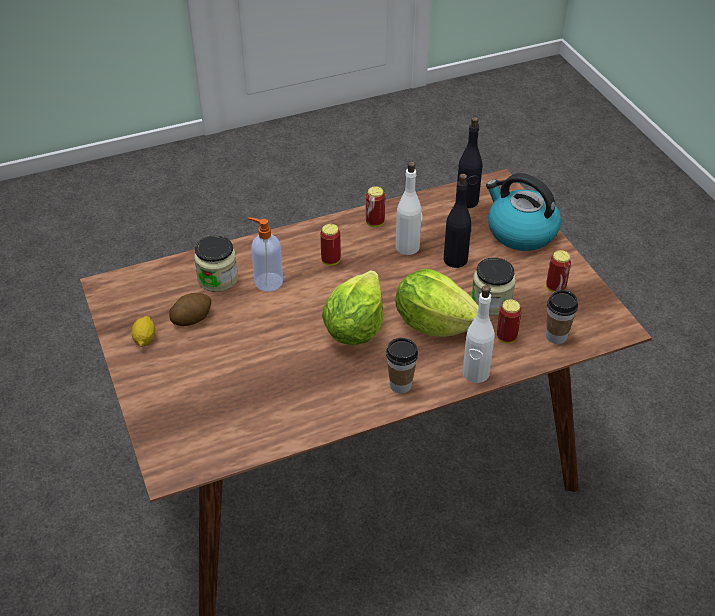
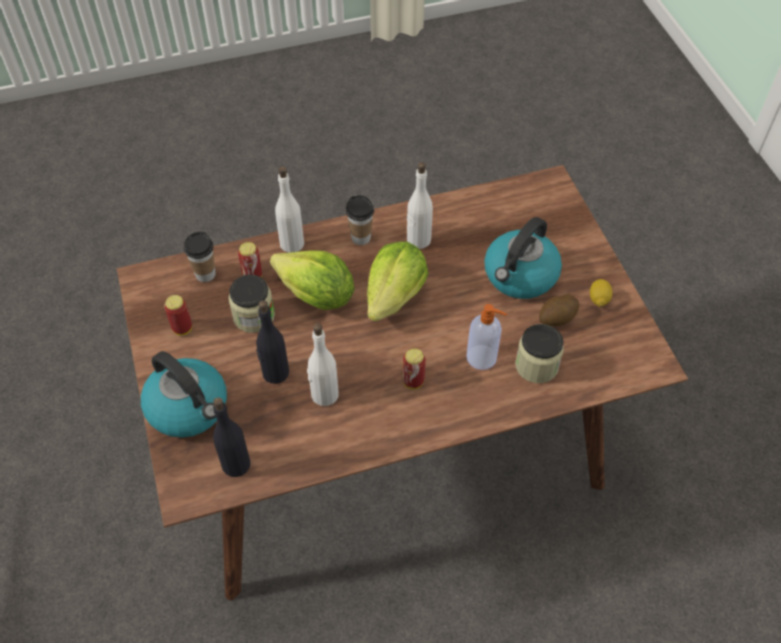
camera: 175 degrees left, 10 degrees up
can [366,186,385,227] -> none
none -> white bottle [407,162,433,249]
none -> kettle [484,217,562,299]

